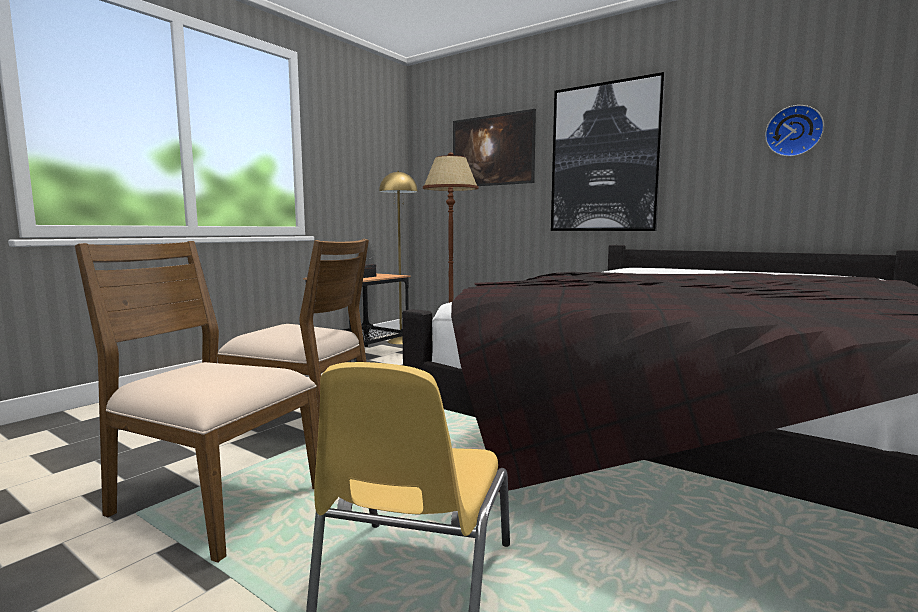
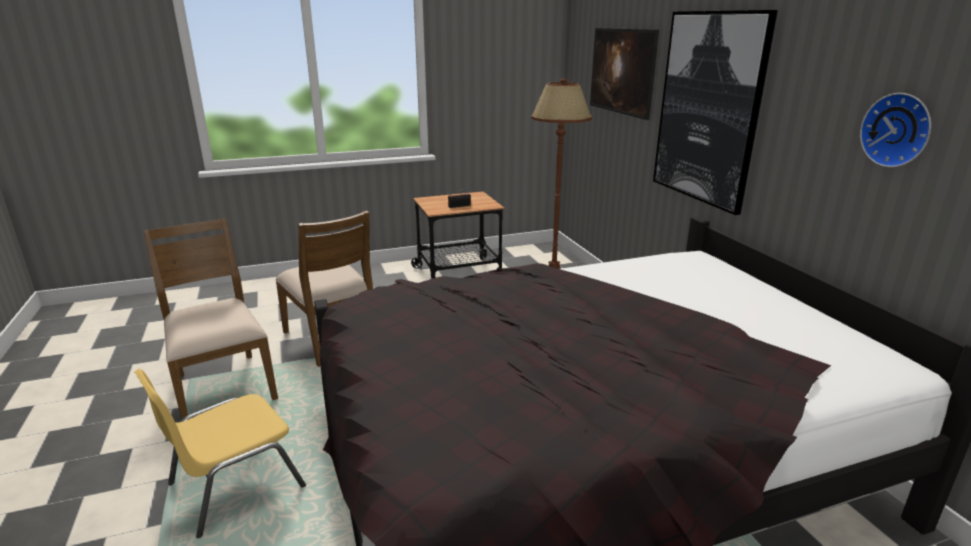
camera: 35 degrees right, 15 degrees up
yellow floor lamp [379,171,418,344] -> none

